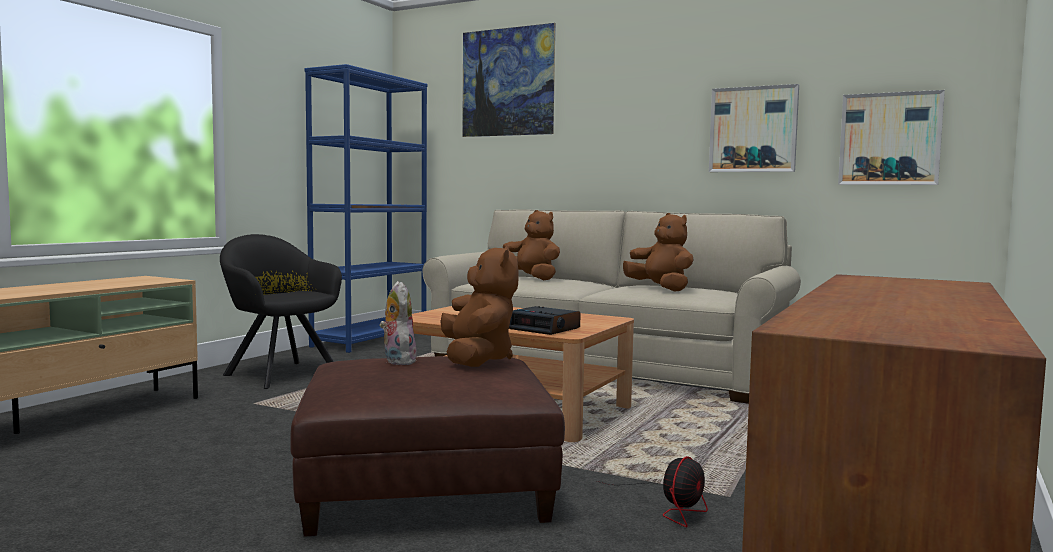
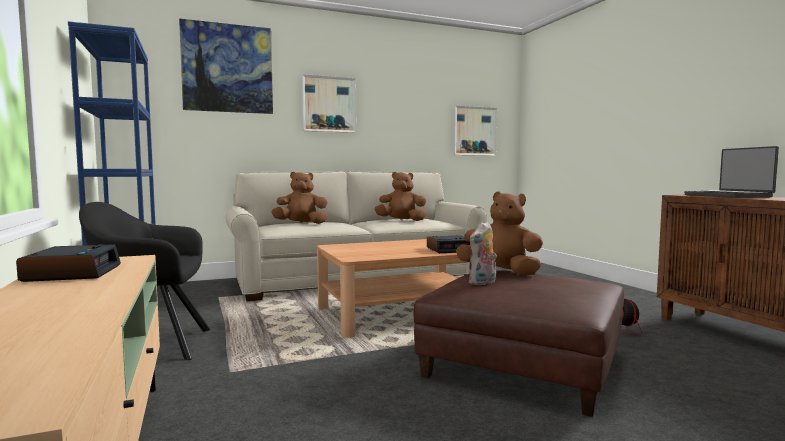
camera: 50 degrees left, 0 degrees up
plush toy [379,281,417,365] -> plush toy turned 60 degrees counterclockwise [469,222,497,285]
picture [709,84,799,172] -> picture moved to [302,74,356,133]
none -> alarm clock [16,244,121,282]
none -> laptop [684,146,779,198]

